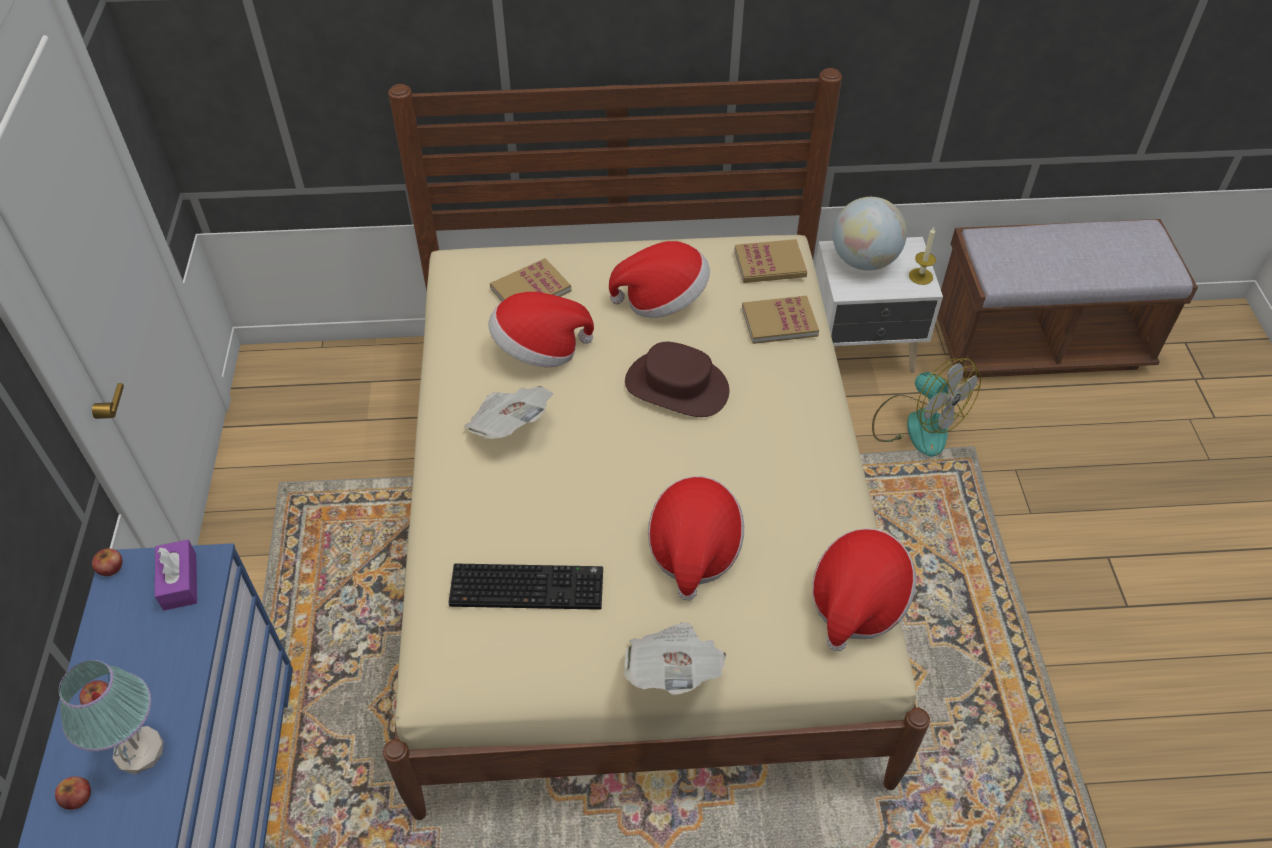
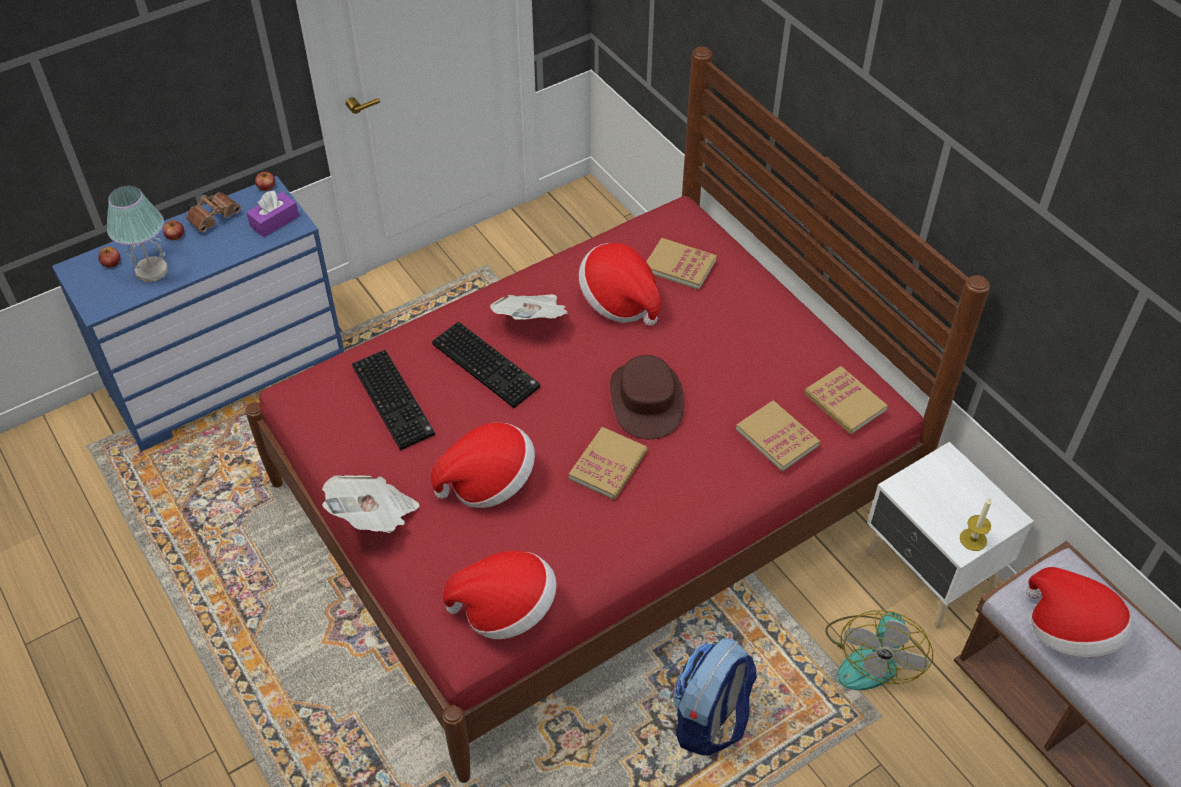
camera: 60 degrees right, 0 degrees up
beige bed [383,68,930,820] -> red bed [245,46,990,783]
hat [609,241,710,318] -> hat moved to [1026,567,1134,658]
globe [833,197,907,271] -> none
none -> brown binoculars [186,192,241,233]
none -> keyboard [432,322,540,408]
none -> book [569,427,648,500]
none -> backpack [673,638,757,756]

